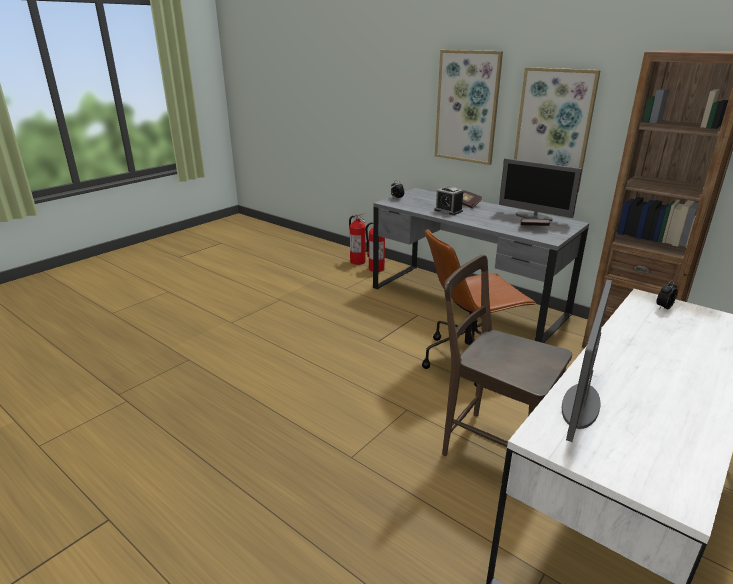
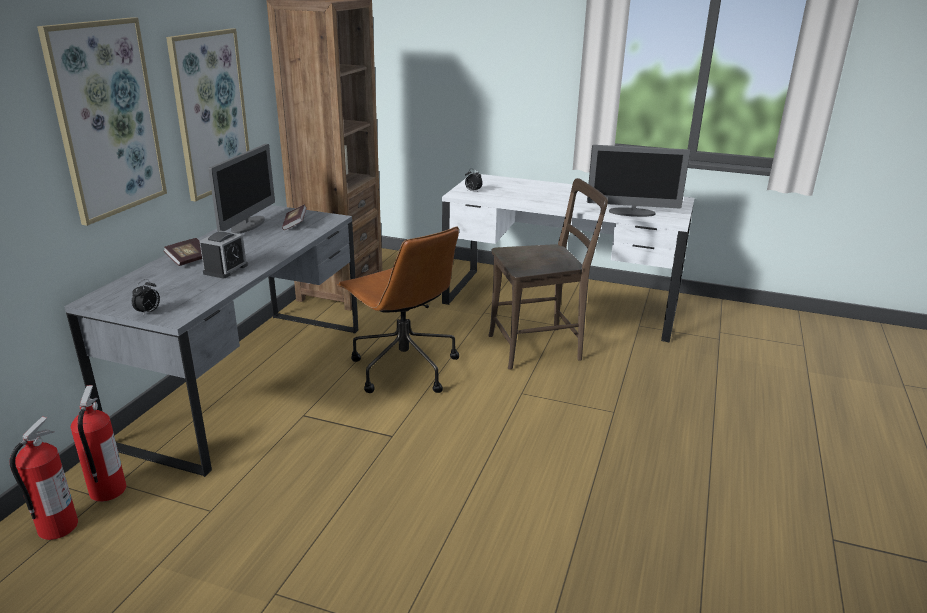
camera: 110 degrees left, 0 degrees up
brown chair [442,255,572,456] -> brown chair turned 120 degrees counterclockwise [488,178,608,370]

